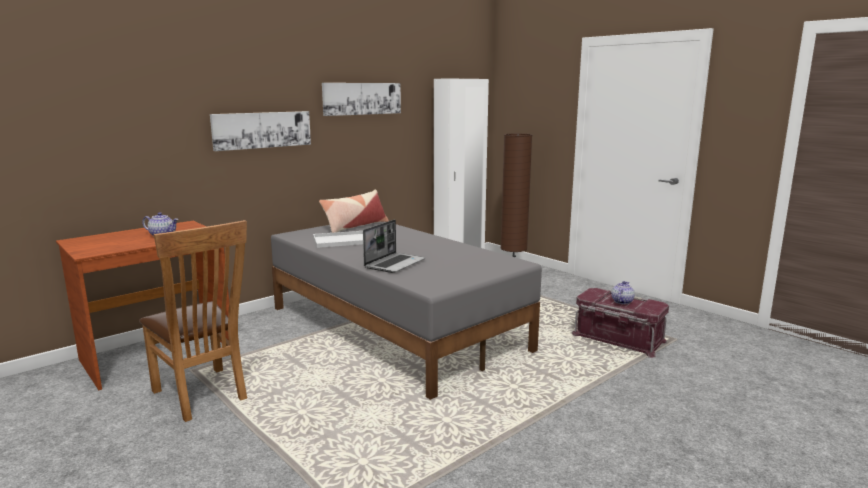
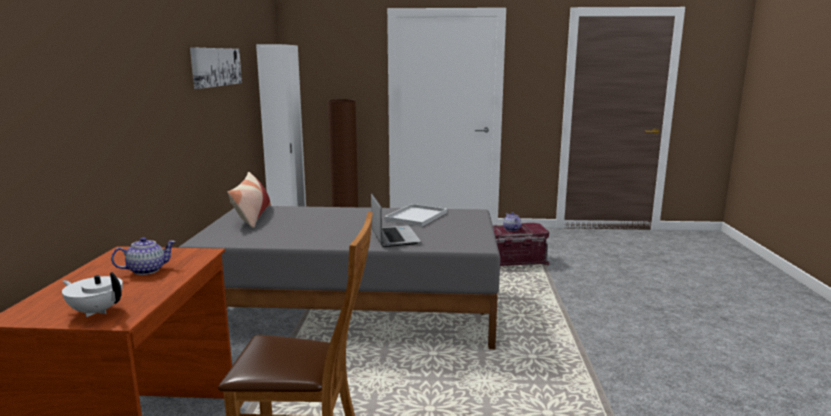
camera: 45 degrees left, 0 degrees up
picture [210,111,311,151] -> none
white tray [313,231,363,248] -> white tray moved to [384,204,447,227]
none -> white teapot [62,272,123,317]

